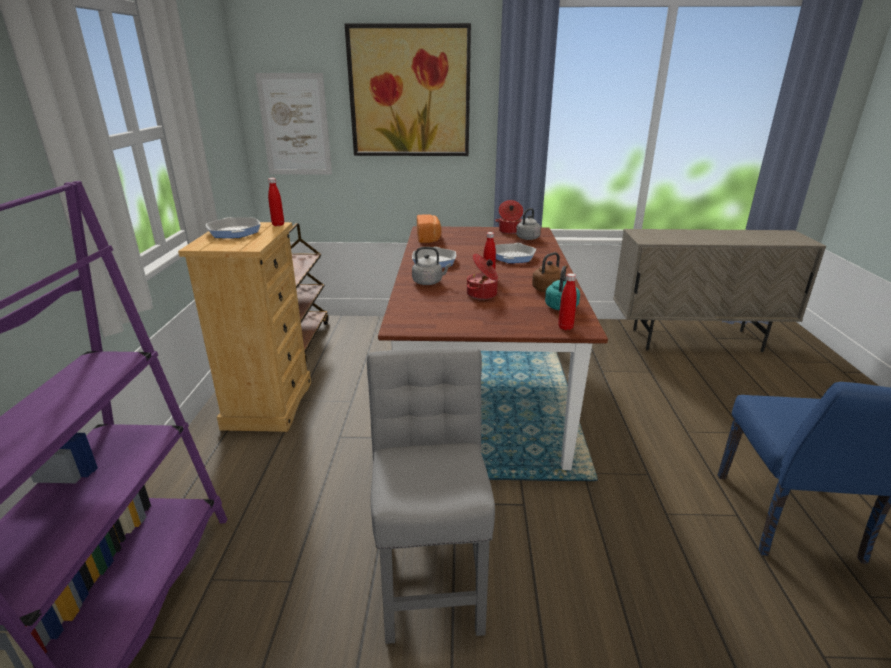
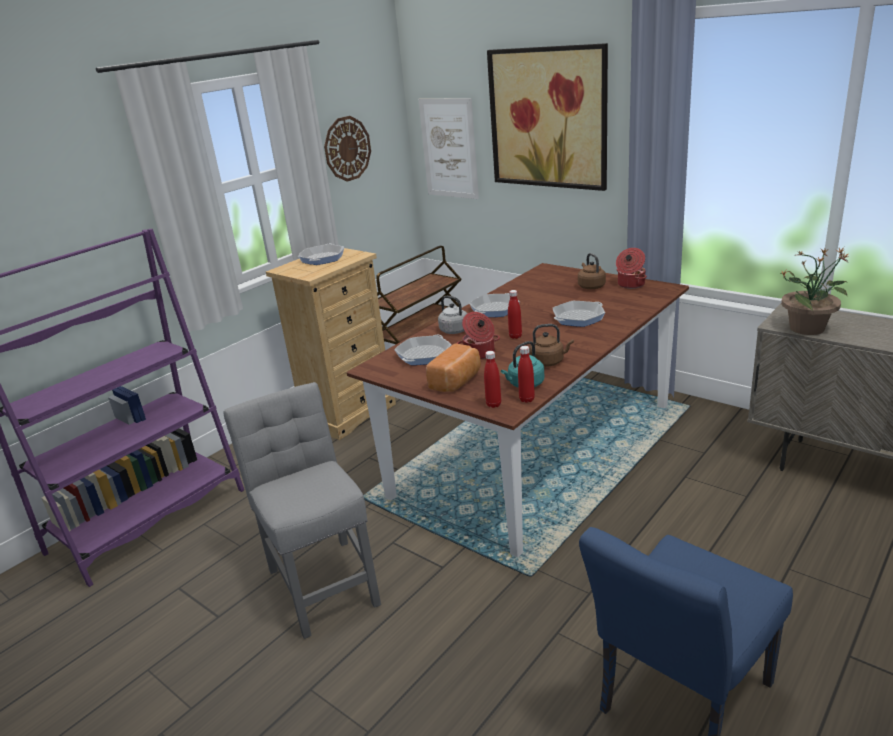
camera: 40 degrees right, 0 degrees up
red bottle [268,178,284,226] -> red bottle moved to [518,346,535,403]
grey chair [367,347,495,644] -> grey chair turned 60 degrees counterclockwise [224,382,381,639]
bread [417,214,441,243] -> bread moved to [426,343,481,392]
grey kettle [516,208,541,240] -> none
none -> wall clock [324,116,371,182]
none -> frying pan [394,335,452,365]
none -> brown kettle [578,253,606,289]
none -> potted plant [779,247,849,335]

